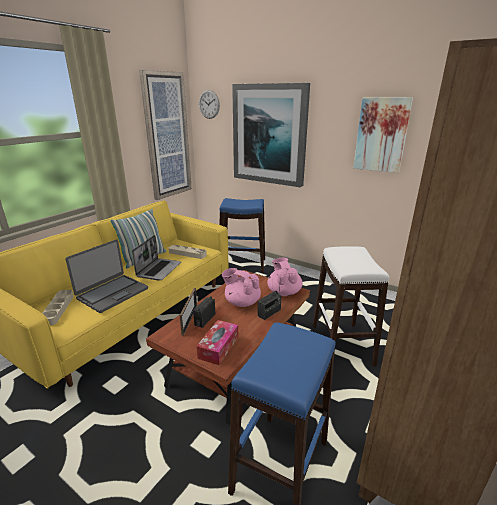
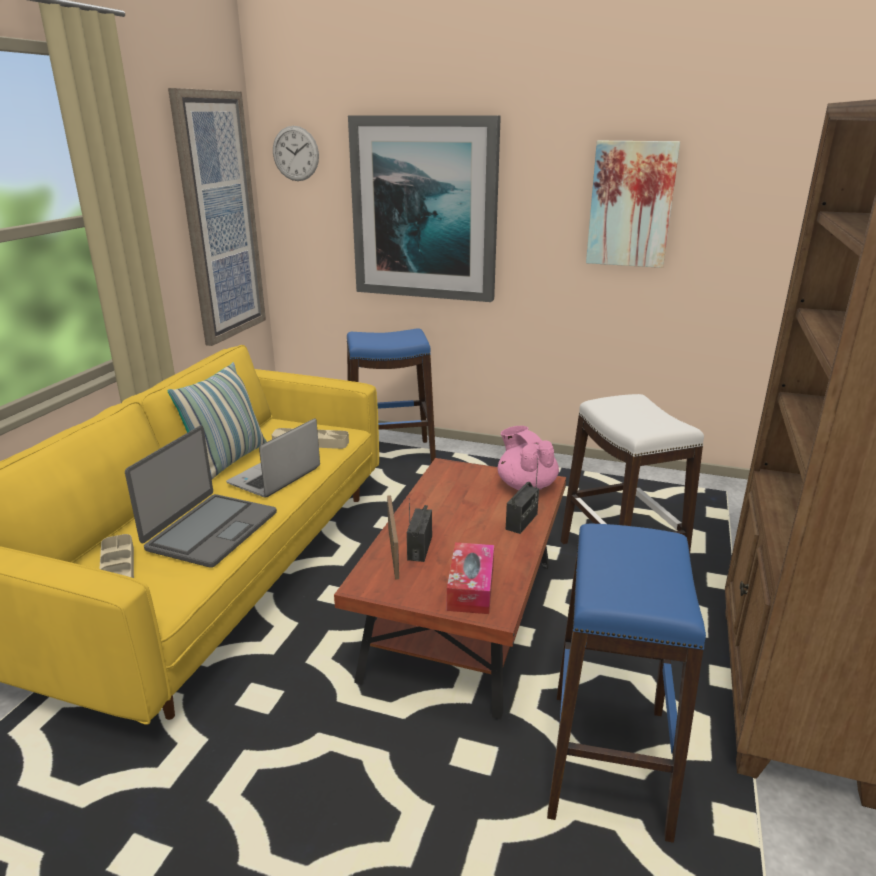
camera: 15 degrees left, 0 degrees up
laptop [132,235,181,280] -> laptop turned 150 degrees counterclockwise [226,418,320,498]
pink teapot [222,268,261,307] -> none

